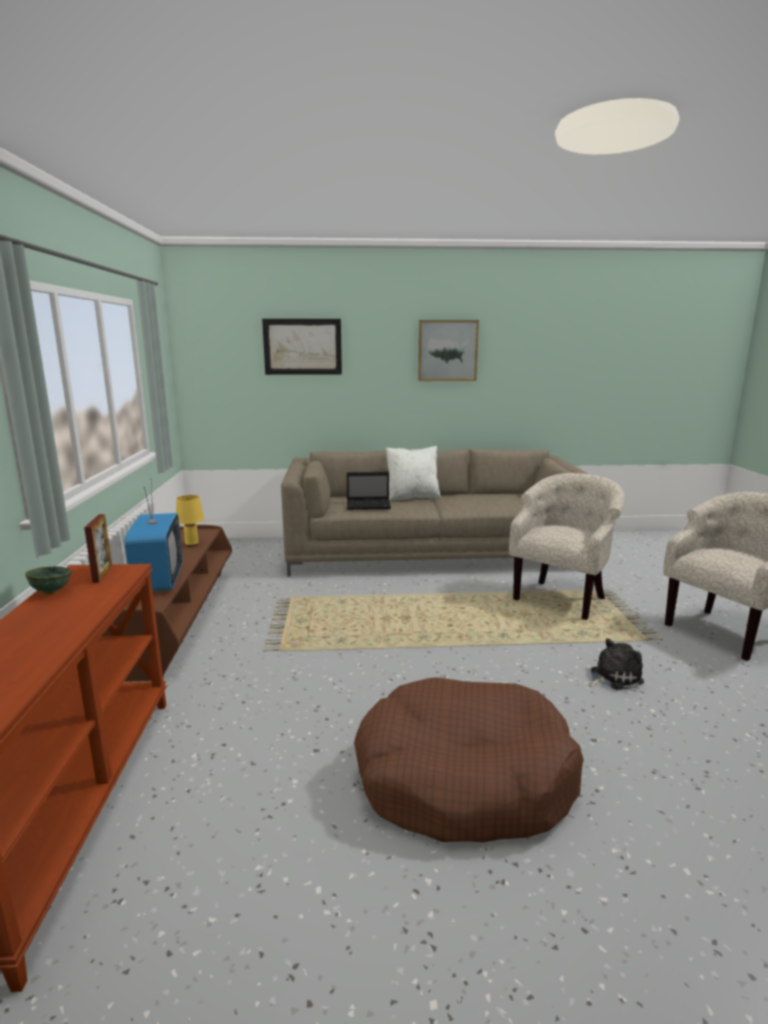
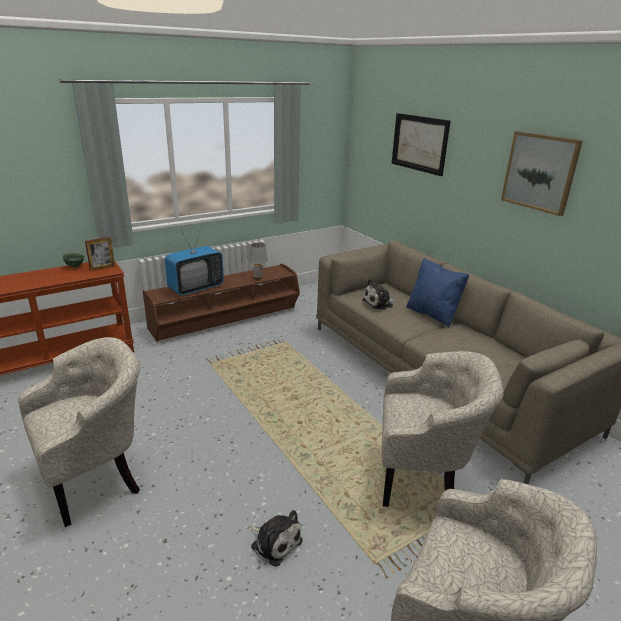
camera: 60 degrees right, 10 degrees up
yellow table lamp [176,495,204,546] -> grey table lamp [248,243,268,279]
laptop [347,472,391,510] -> plush toy [362,279,396,310]
brown dog bed [354,678,584,842] -> beige armchair [18,337,140,527]
white pillow [386,446,441,501] -> blue pillow [406,258,469,327]

